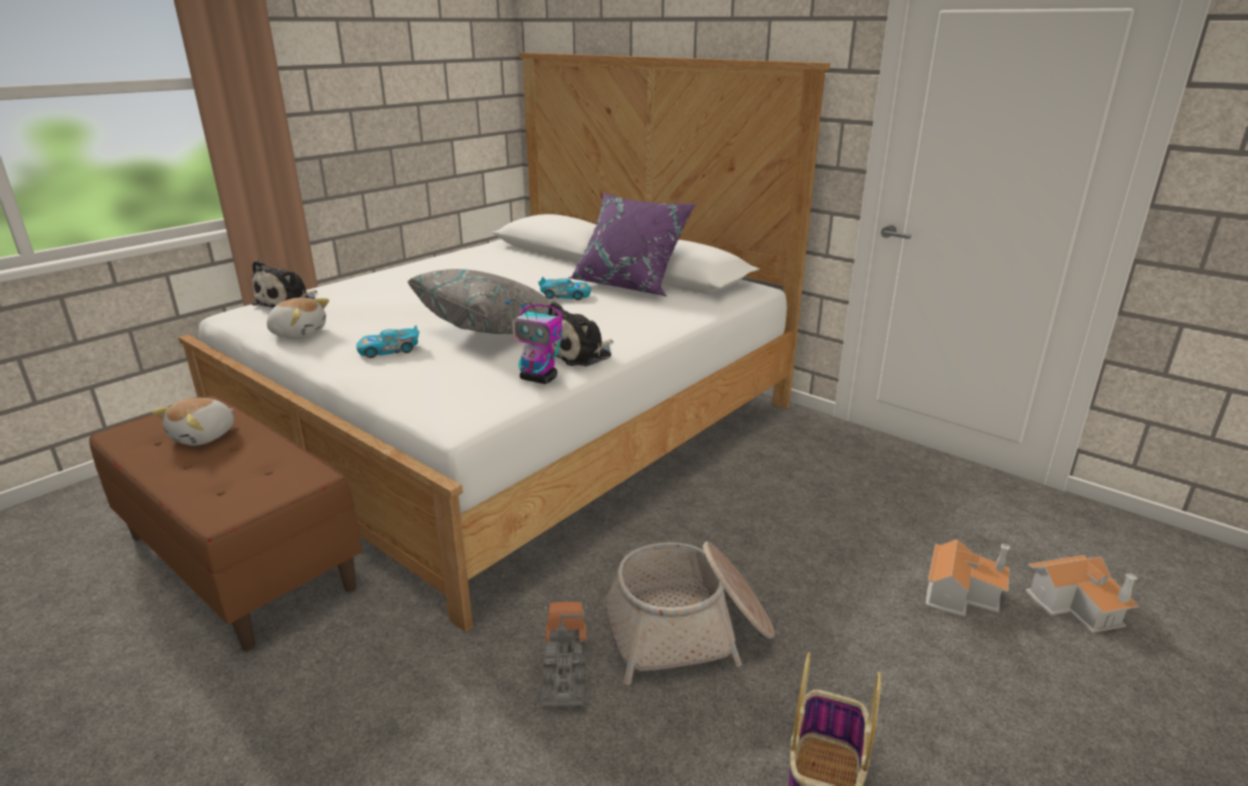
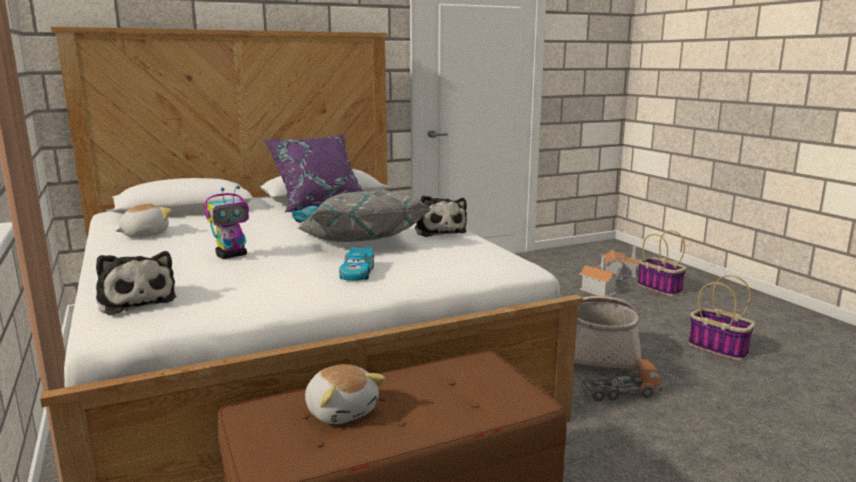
camera: 65 degrees left, 10 degrees down
plush toy [267,298,329,339] -> plush toy moved to [115,203,172,237]
toy robot [506,300,562,384] -> toy robot moved to [205,186,249,259]
toy truck [541,602,587,706] -> toy truck turned 150 degrees clockwise [580,359,662,401]
none -> basket [637,230,687,296]

